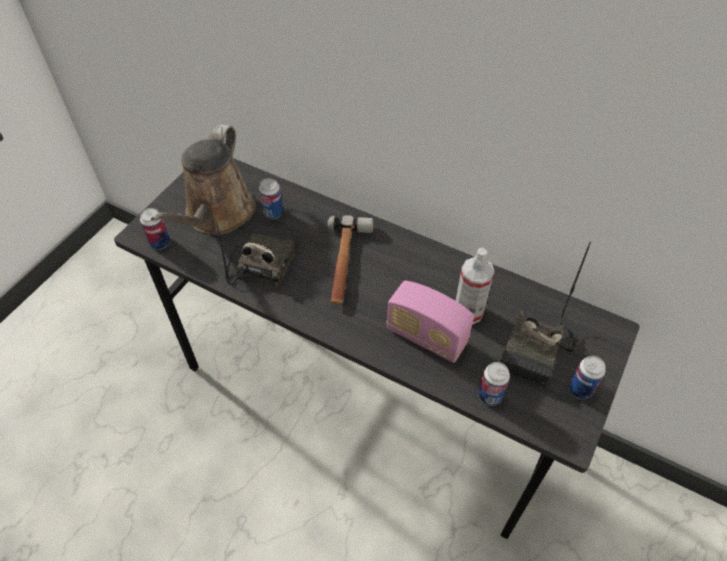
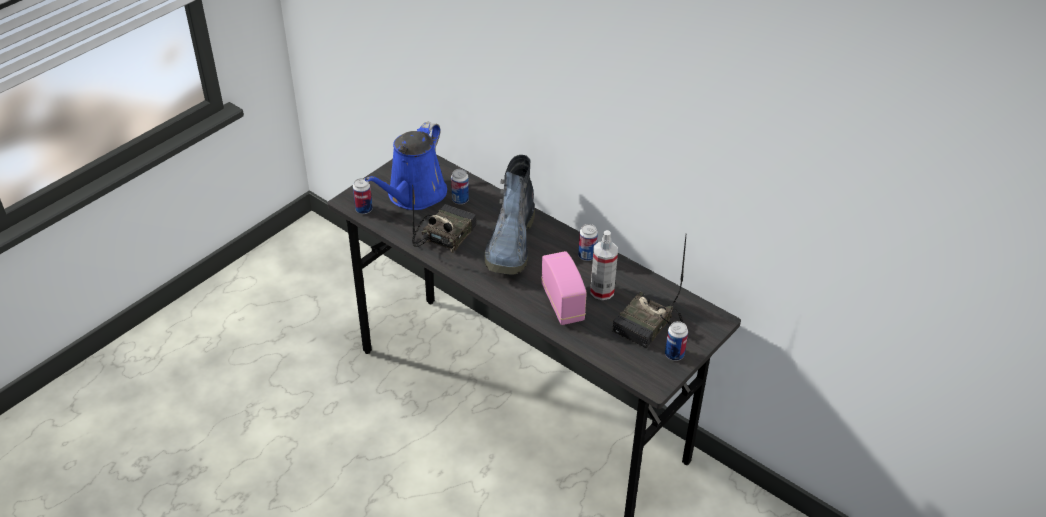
camera: 10 degrees right, 10 degrees down
brown watering can [151,124,256,235] -> blue watering can [365,122,447,210]
hammer [328,215,374,304] -> boot [485,155,535,275]
radio [386,281,474,363] -> radio turned 150 degrees counterclockwise [541,251,587,325]
can [478,362,510,406] -> can moved to [578,224,598,261]

